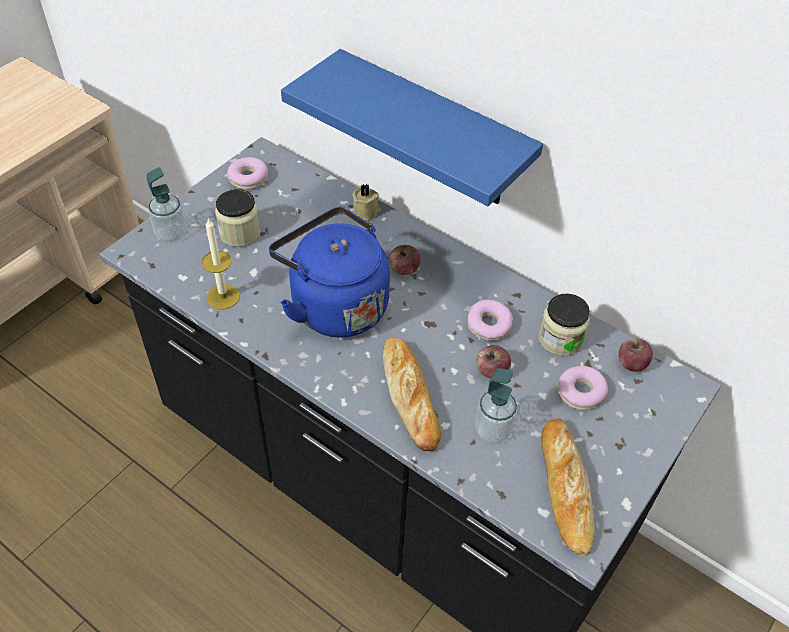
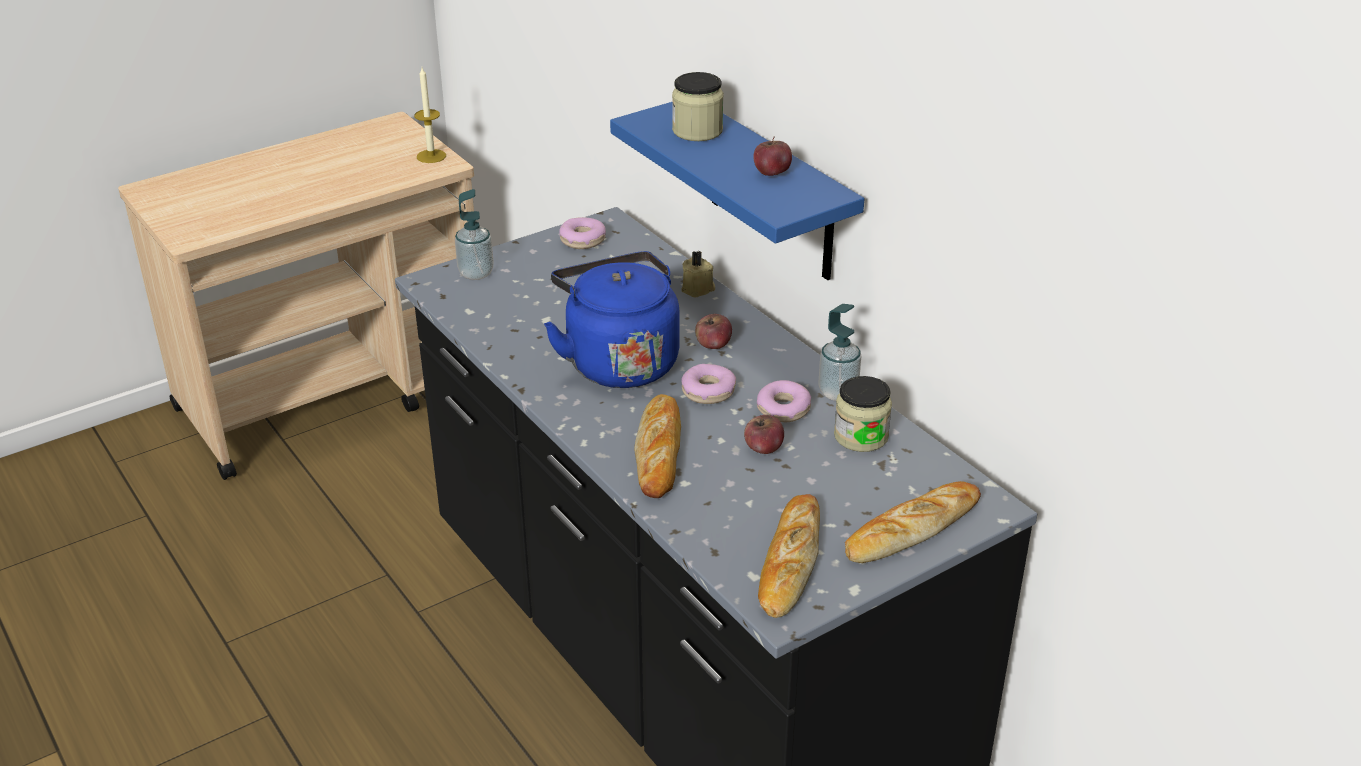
camera: 20 degrees right, 15 degrees down
candle [202,218,240,309] -> candle moved to [414,68,446,163]
jar [215,189,260,247] -> jar moved to [672,72,724,141]
soap dispenser [475,368,517,444] -> soap dispenser moved to [818,304,861,401]
donut [558,366,608,410] -> donut moved to [681,364,736,404]
apple [618,339,653,372] -> apple moved to [753,137,792,176]
none -> bread [845,481,981,563]

